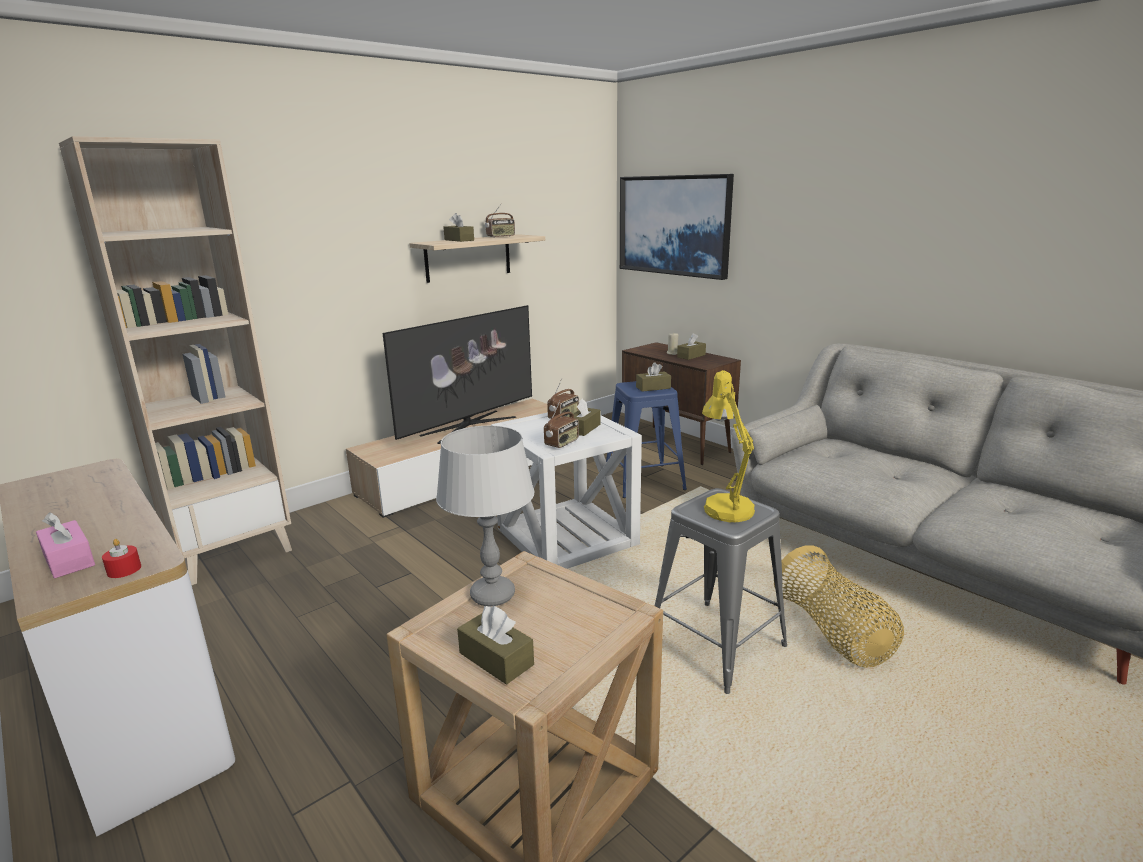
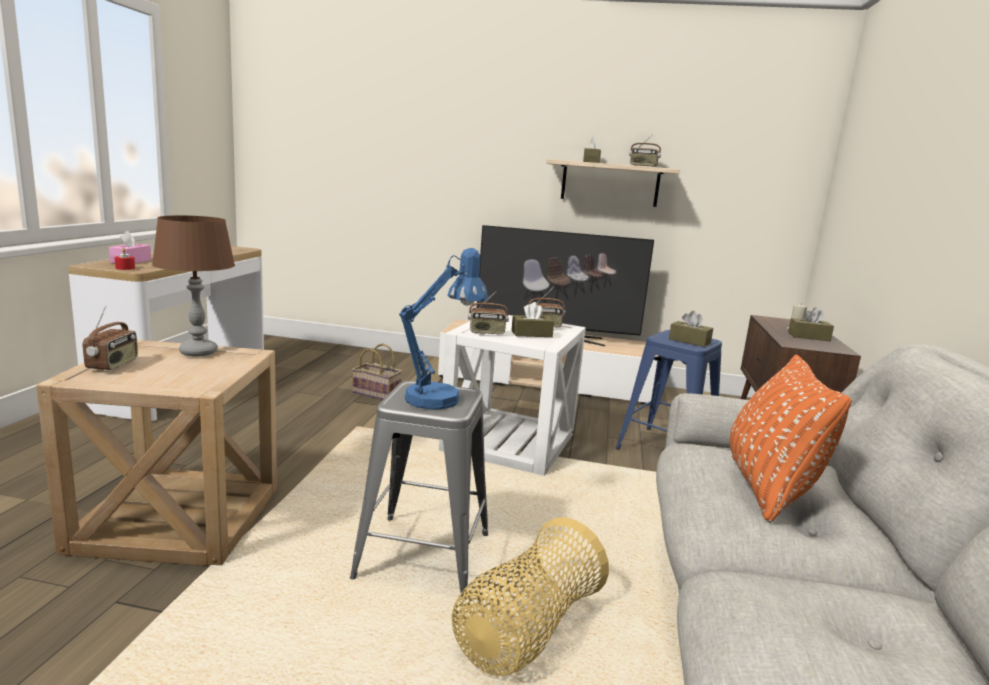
camera: 50 degrees right, 5 degrees down
beige bookcase [59,136,292,585] -> none
grey table lamp [436,426,535,606] -> brown table lamp [152,215,235,356]
brown tissue box [457,606,534,685] -> radio [82,306,138,371]
picture [620,174,734,280] -> none
yellow table lamp [702,370,755,522] -> blue table lamp [399,248,488,410]
none -> basket [352,343,402,400]
none -> orange pillow [730,354,852,523]

